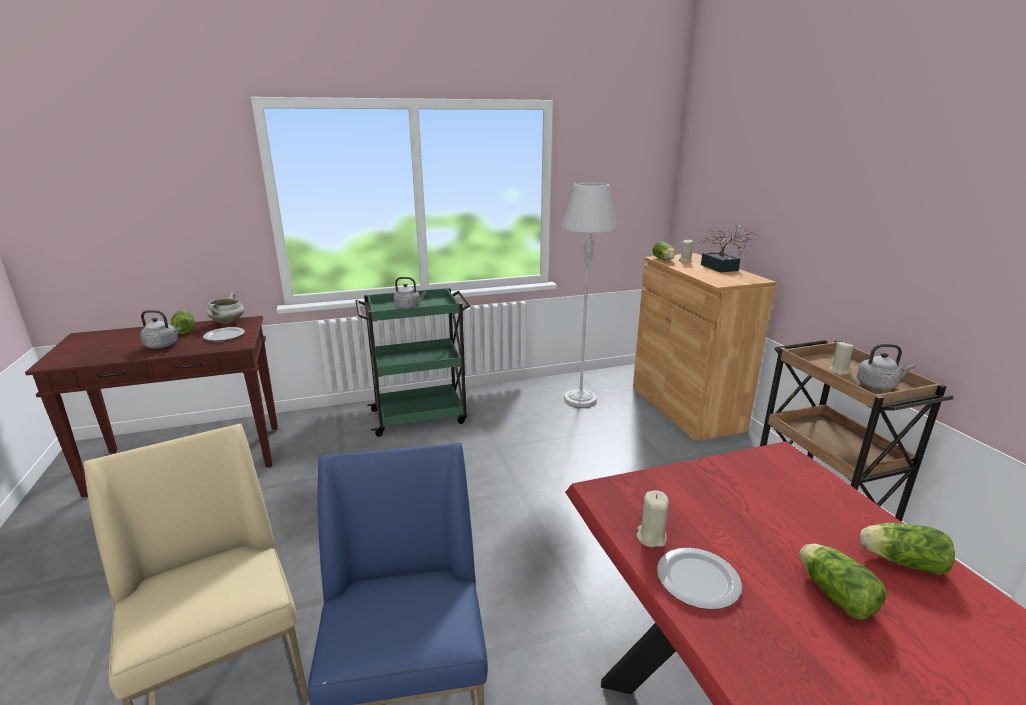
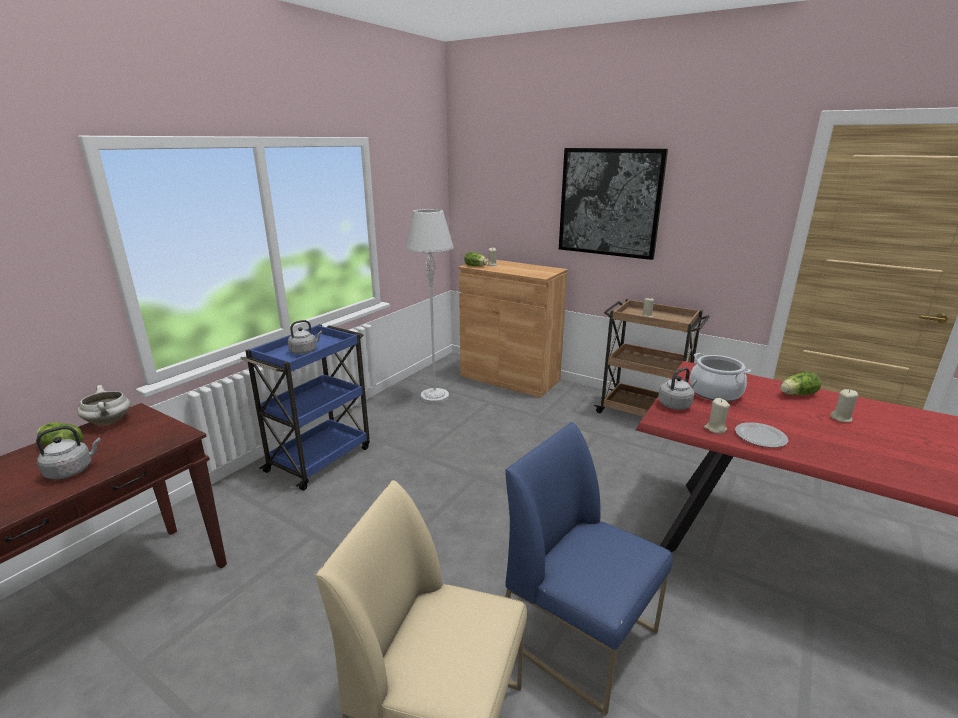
camera: 40 degrees left, 0 degrees up
plate [203,327,245,341] -> none
green cart [356,288,470,437] -> blue cart [240,324,370,491]
potted plant [697,225,756,272] -> none
lettuce [800,544,887,620] -> none
grey kettle [857,344,915,390] -> grey kettle moved to [658,367,697,410]
none -> picture [559,148,668,260]
none -> cooking pot [690,353,751,402]
none -> beige candle [830,389,858,422]

